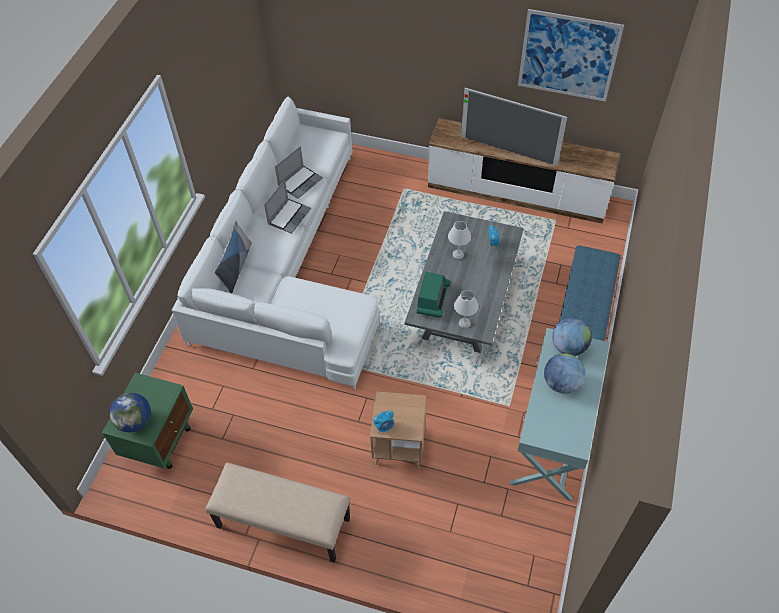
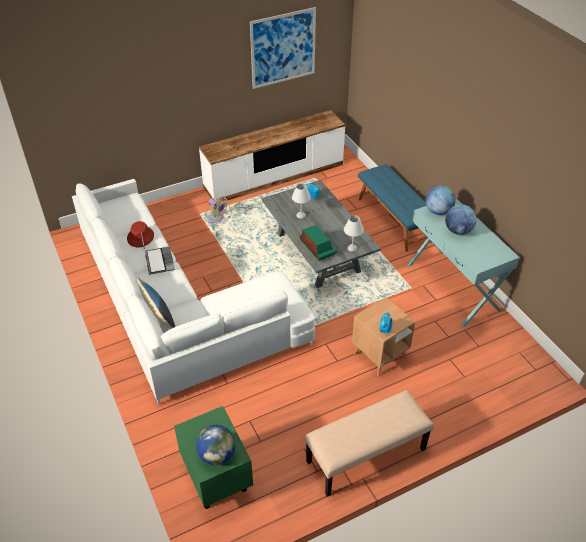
camera: 45 degrees left, 10 degrees down
laptop [275,146,323,199] -> red hat [127,221,154,247]
television [461,87,567,166] -> none
none -> beige fan [208,196,228,223]

